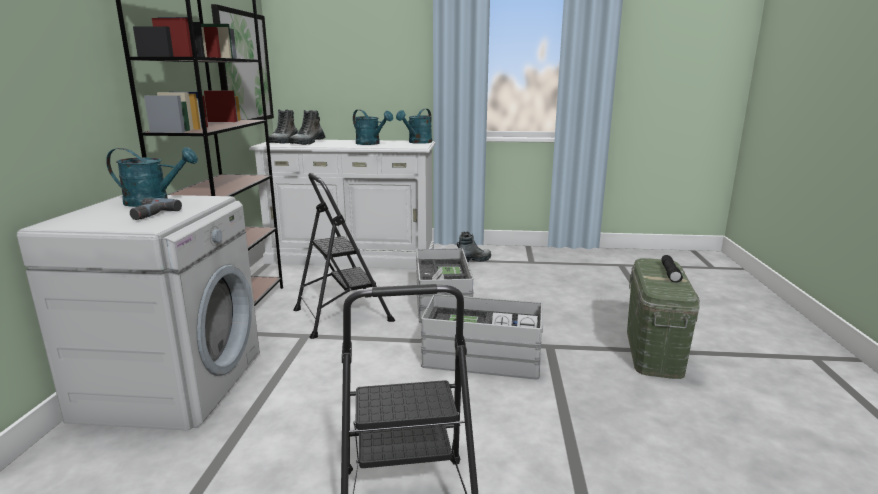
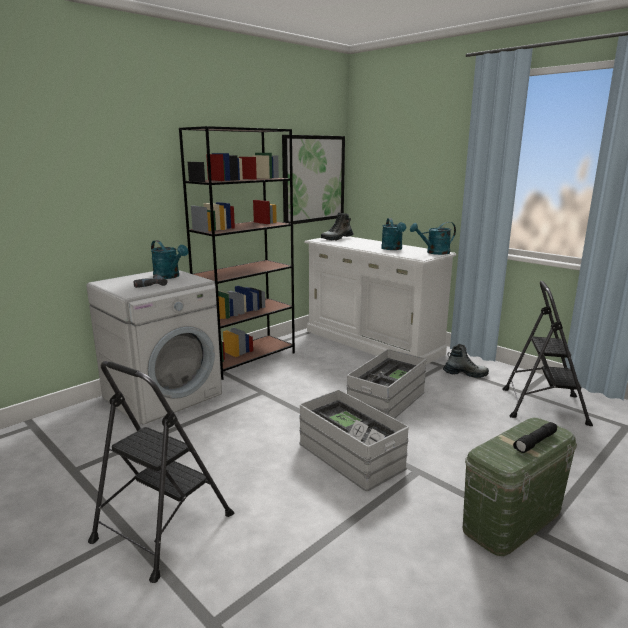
camera: 40 degrees right, 0 degrees up
boot [289,110,326,145] -> none
black step ladder [293,173,395,339] -> black step ladder moved to [502,281,593,426]

